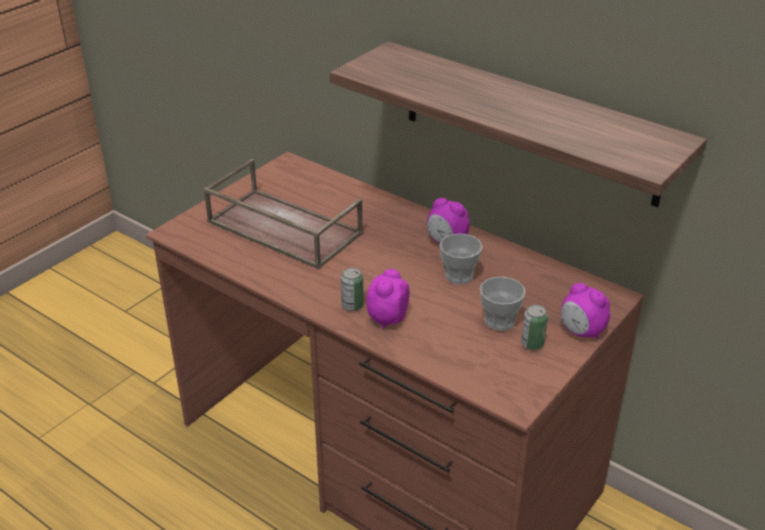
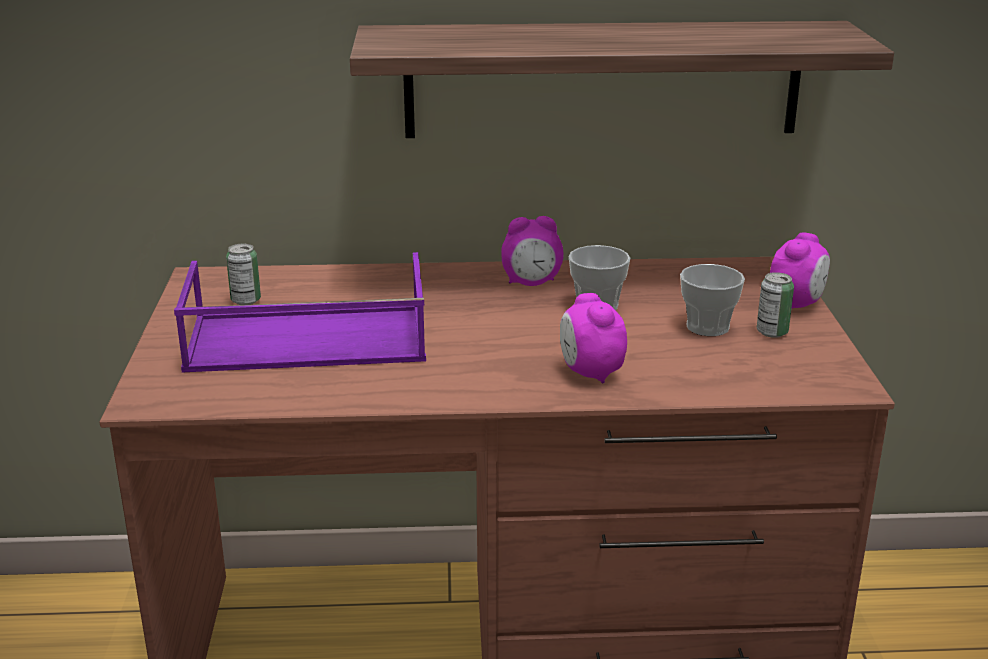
camera: 40 degrees left, 10 degrees down
brown tray [203,159,363,269] -> purple tray [174,252,426,372]
can [341,267,364,311] -> can moved to [226,244,261,305]
alarm clock [561,283,610,339] -> alarm clock turned 60 degrees counterclockwise [770,232,830,309]

